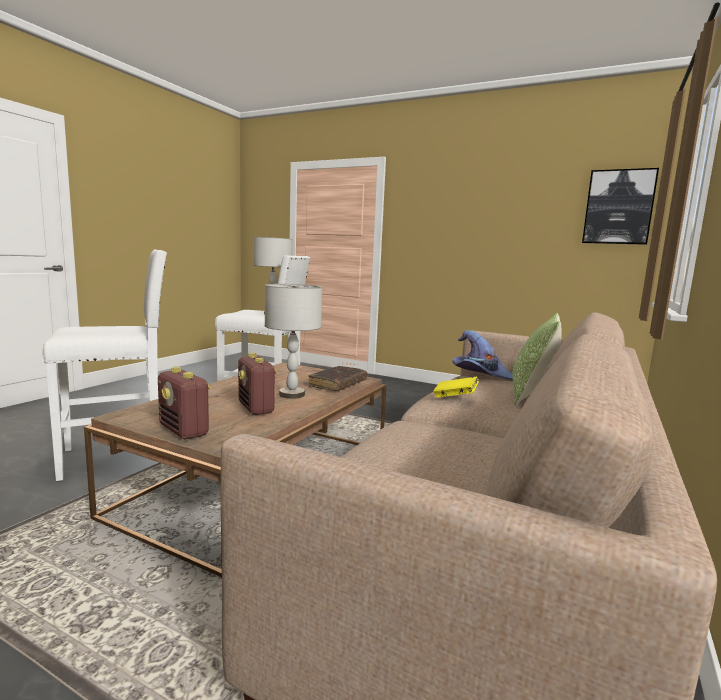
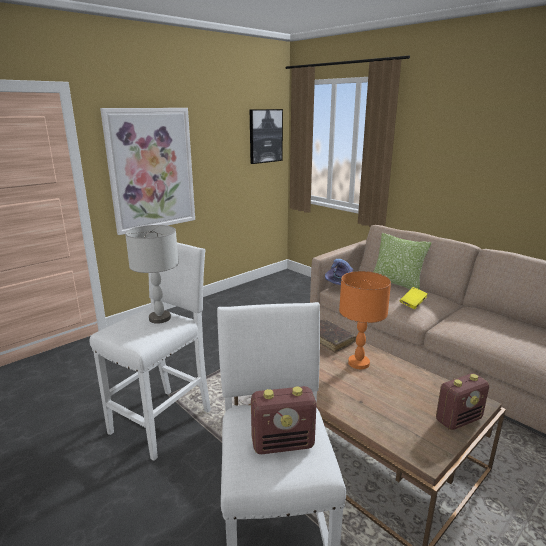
camera: 70 degrees left, 10 degrees up
radio [238,353,278,415] -> radio moved to [251,386,316,454]
grey table lamp [265,284,322,399] -> orange table lamp [339,271,391,369]
none -> picture [100,108,195,235]

